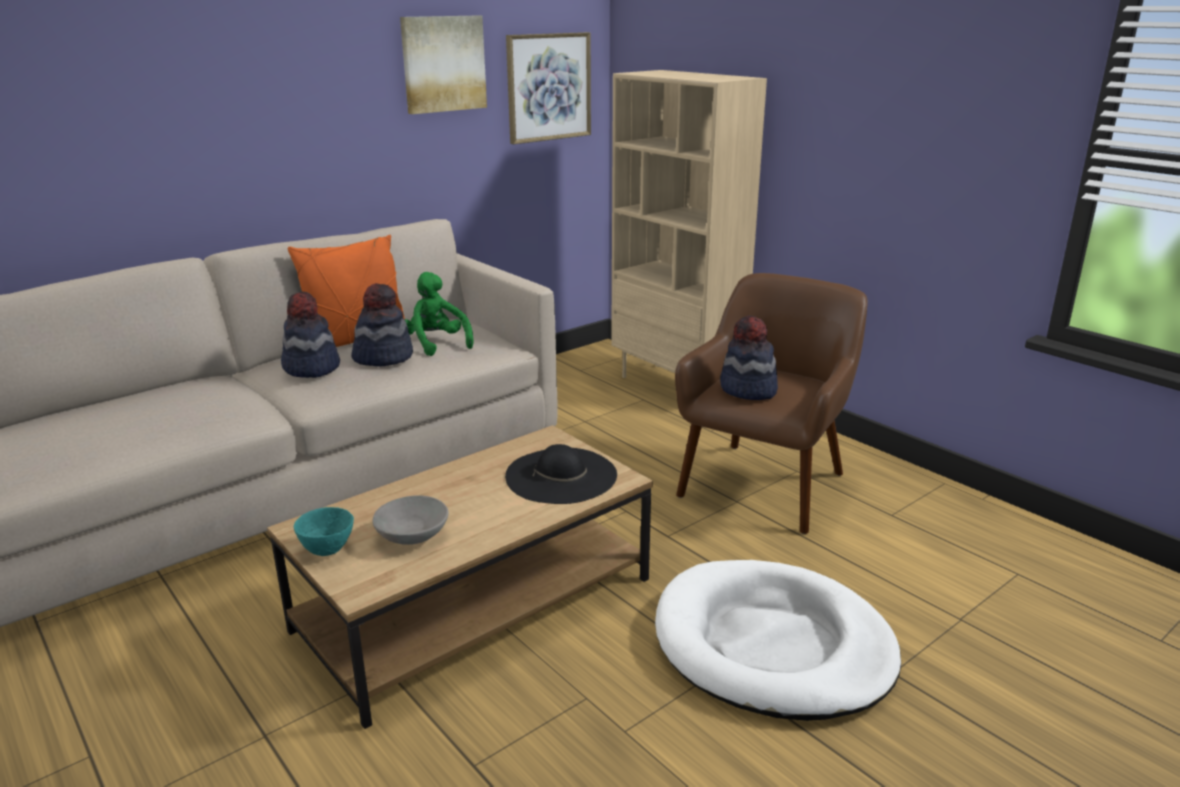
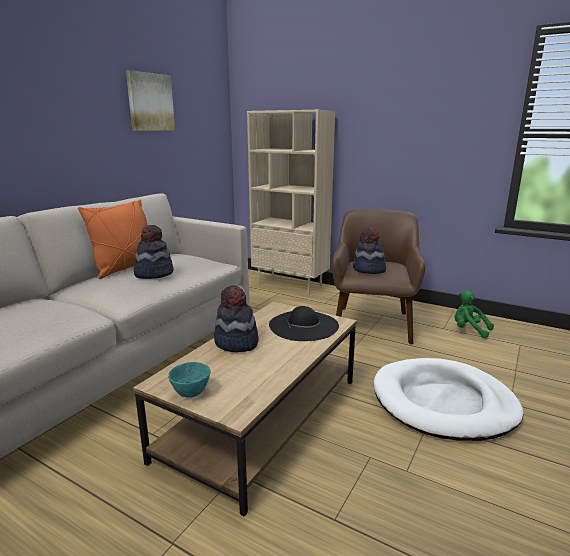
camera: 20 degrees left, 5 degrees down
hat [281,291,340,378] -> hat moved to [214,285,259,352]
grey bowl [372,495,448,545] -> none
green plush toy [404,272,474,356] -> green plush toy moved to [455,291,494,338]
picture [506,32,591,144] -> none

